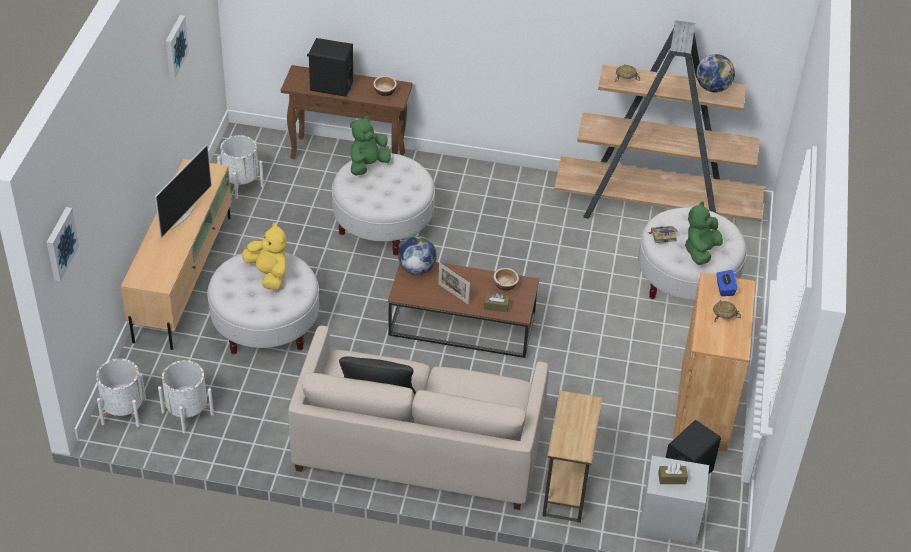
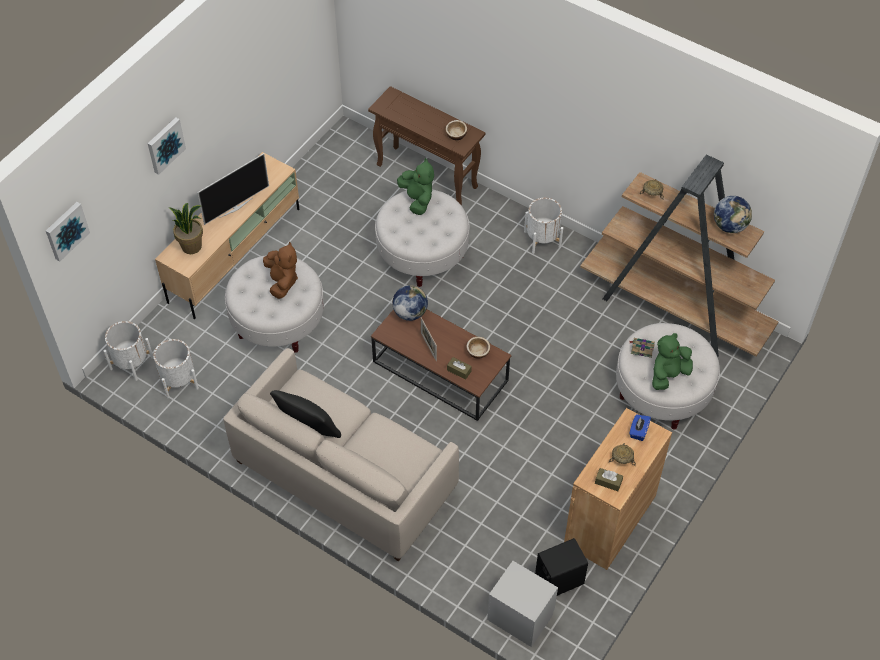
camera: 25 degrees right, 10 degrees up
picture [166,15,189,79] -> picture moved to [148,117,186,175]
white planter [217,135,264,199] -> white planter moved to [524,198,563,254]
yellow plush toy [242,222,287,290] -> brown plush toy [263,242,298,299]
black speaker [307,38,353,97] -> none
green plush toy [350,116,391,176] -> green plush toy turned 90 degrees clockwise [397,158,434,215]
brown side table [542,390,602,523] -> none
brown tissue box [658,463,688,484] -> brown tissue box moved to [595,468,623,491]
none -> potted plant [168,203,203,254]

